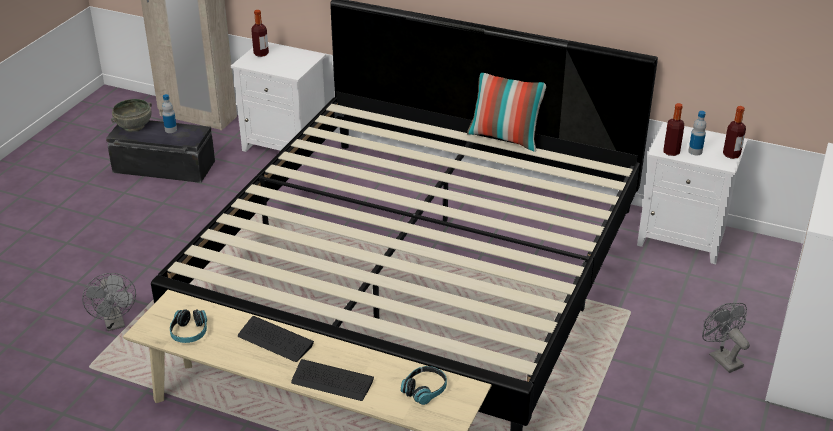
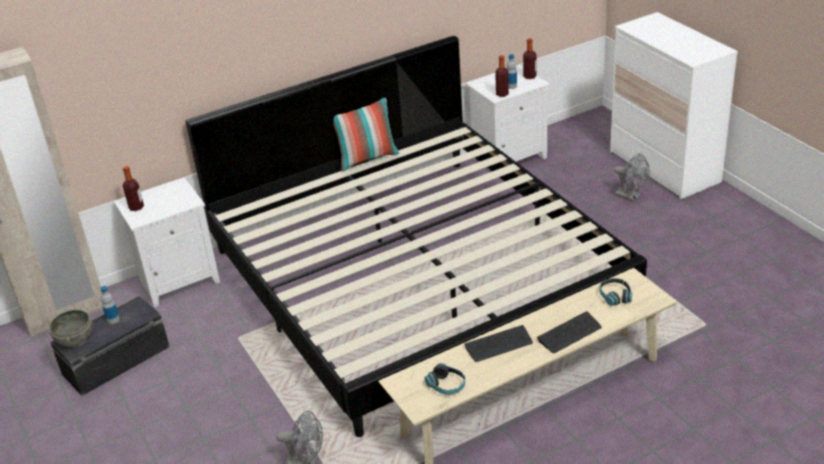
camera: 50 degrees left, 0 degrees up
grey fan [702,303,750,373] -> grey fan turned 150 degrees counterclockwise [614,154,650,202]

